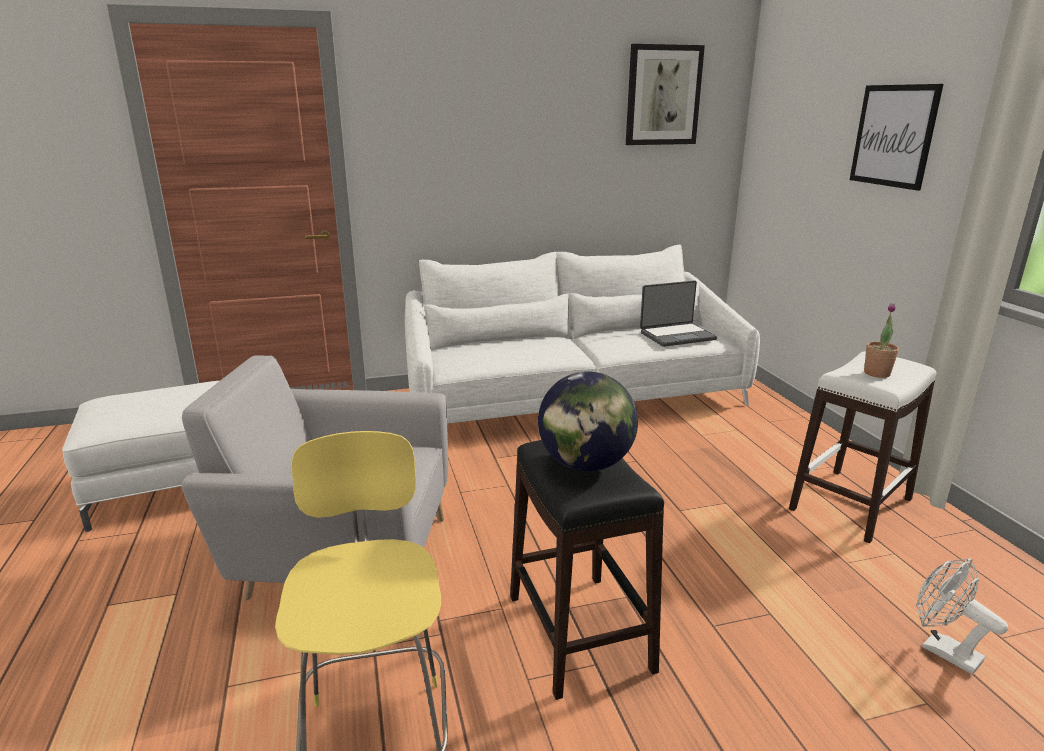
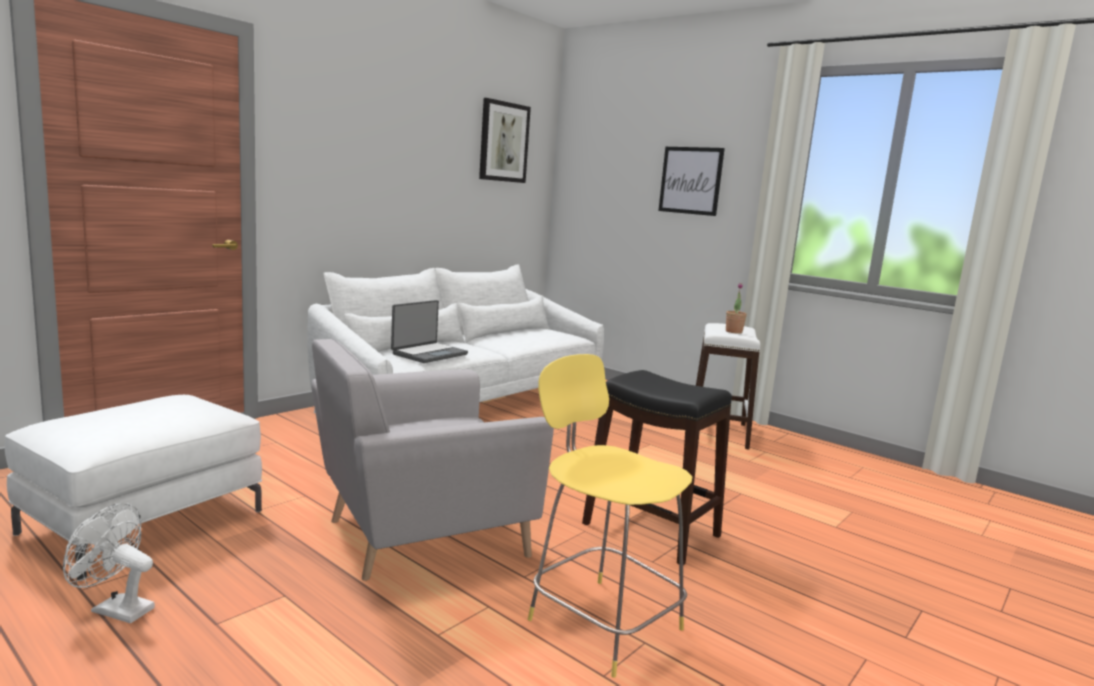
camera: 35 degrees left, 10 degrees down
globe [538,371,638,471] -> none
laptop [640,280,717,347] -> laptop moved to [391,300,468,363]
white fan [916,558,1008,675] -> white fan moved to [63,503,155,623]

